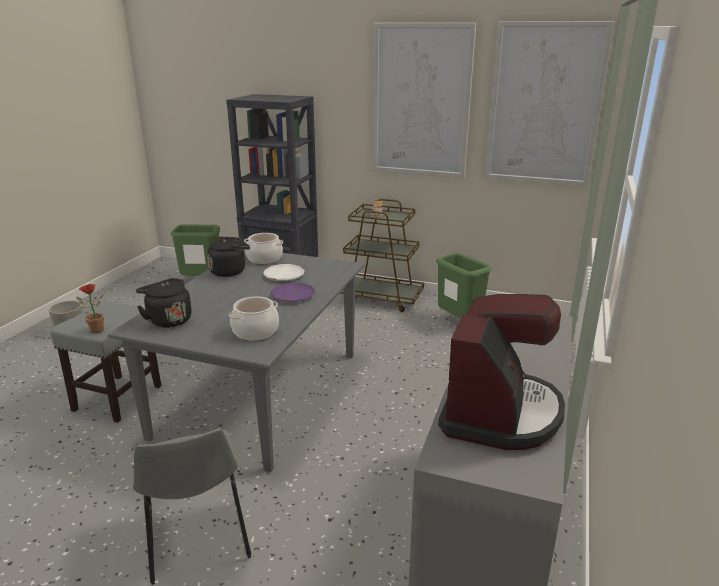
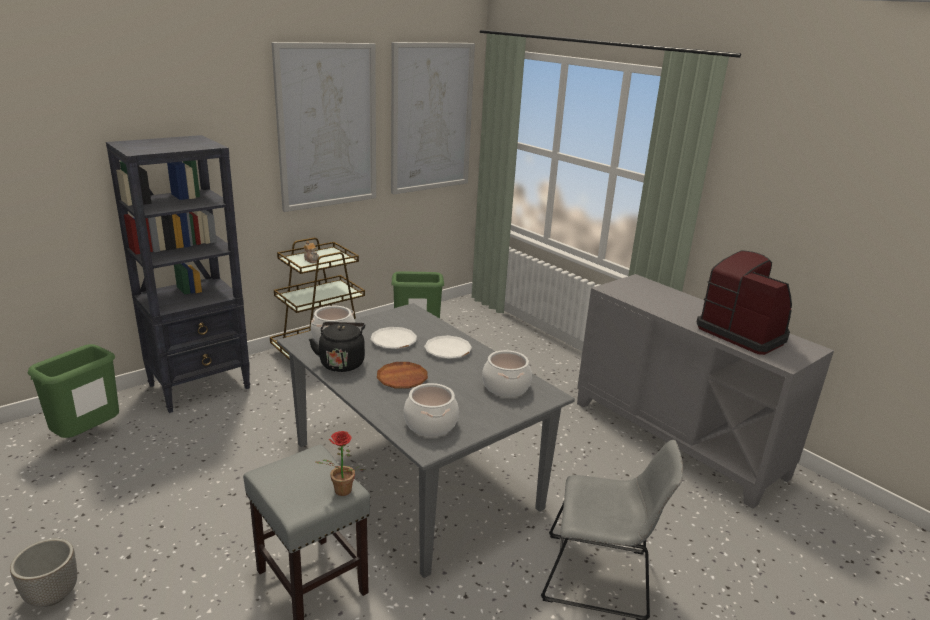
camera: 60 degrees left, 0 degrees up
black kettle [136,278,192,328] -> cooking pot [404,383,459,436]
purple plate [270,282,315,302] -> white plate [424,335,472,359]
none -> brown plate [377,362,428,389]

